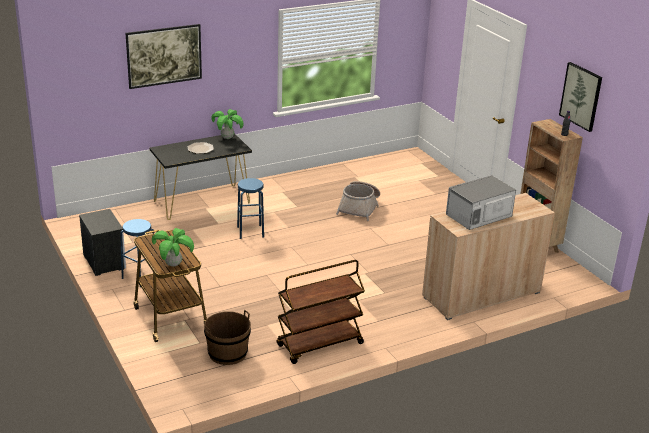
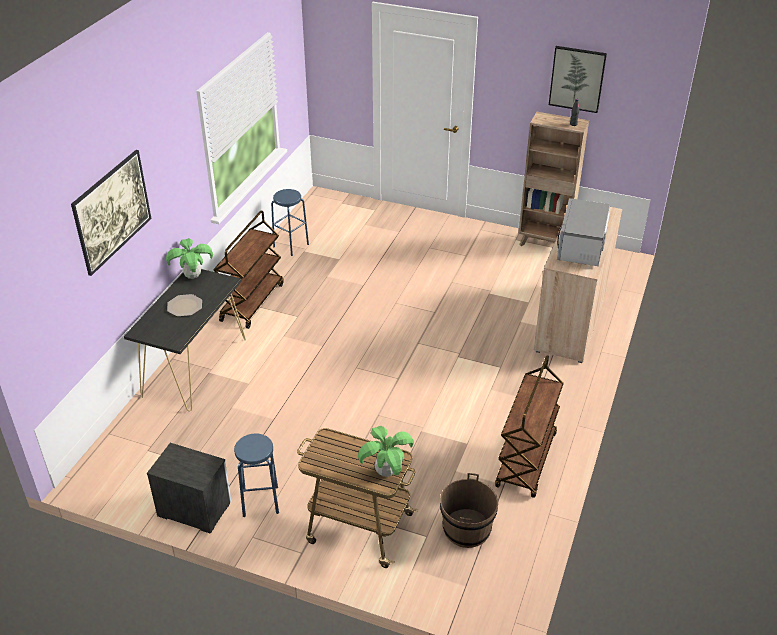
camera: 40 degrees left, 10 degrees up
blue stool [237,178,264,239] -> blue stool moved to [271,189,309,256]
basket [336,181,380,221] -> none
none -> brown cart [214,211,284,329]

